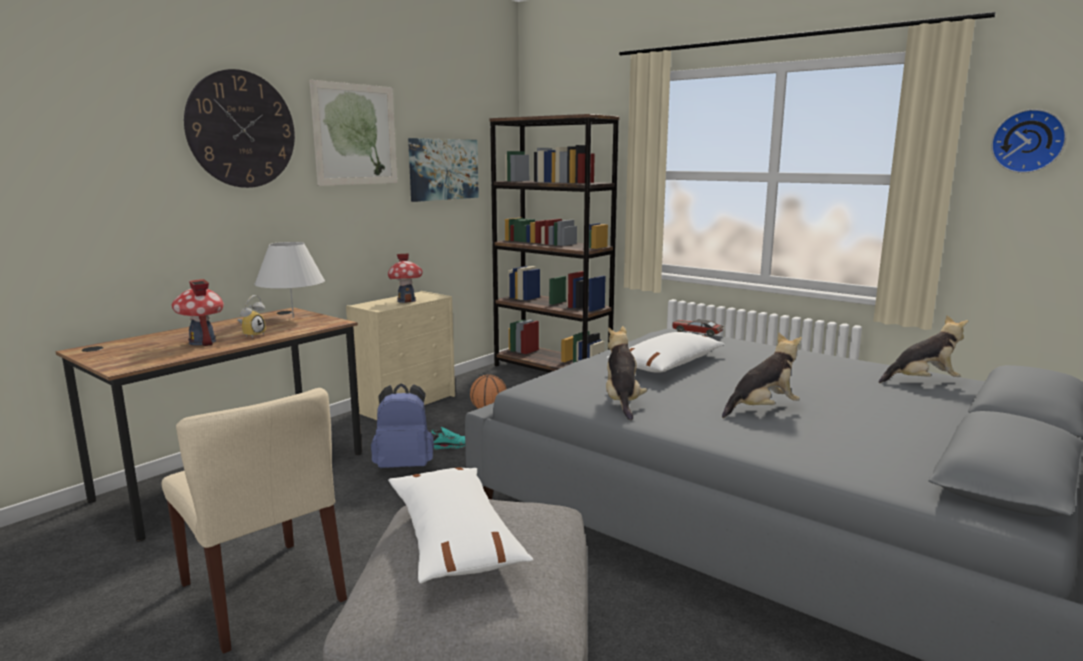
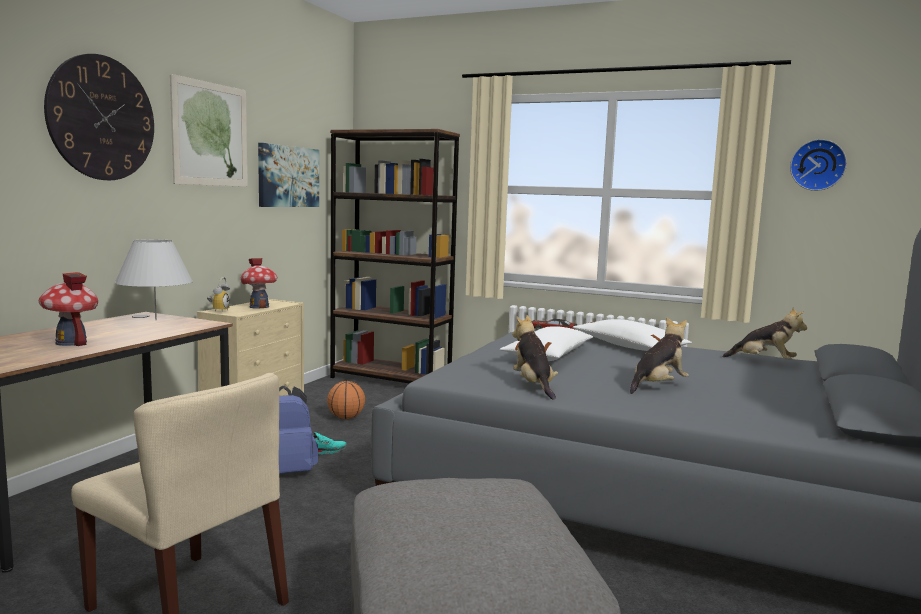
camera: 15 degrees left, 5 degrees down
alarm clock [237,295,266,338] -> alarm clock moved to [207,277,230,312]
white pillow [388,467,533,584] -> white pillow moved to [573,319,692,351]
plush toy [878,315,968,383] -> plush toy turned 45 degrees clockwise [722,307,808,360]

